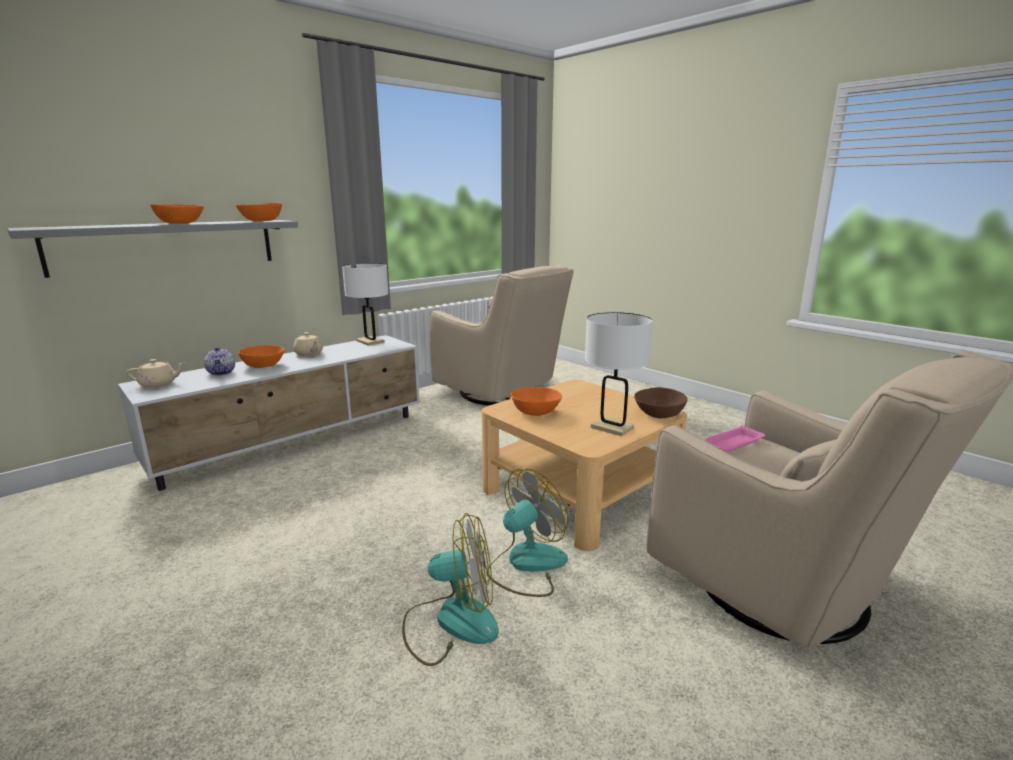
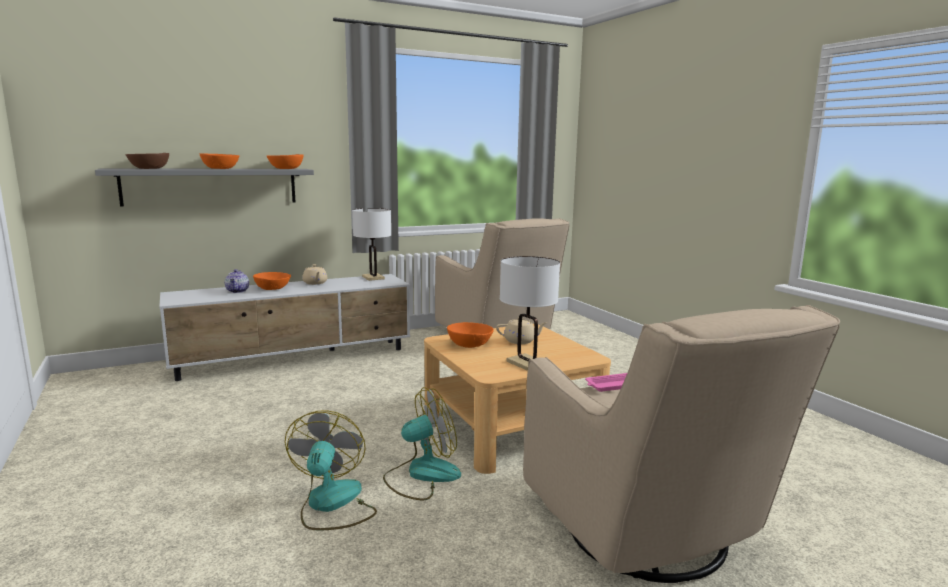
camera: 15 degrees right, 5 degrees down
beige teapot [126,359,186,388] -> beige teapot moved to [496,317,548,344]
fan [402,513,499,666] -> fan turned 105 degrees counterclockwise [285,410,377,531]
brown bowl [634,387,688,418] -> brown bowl moved to [126,153,169,169]

